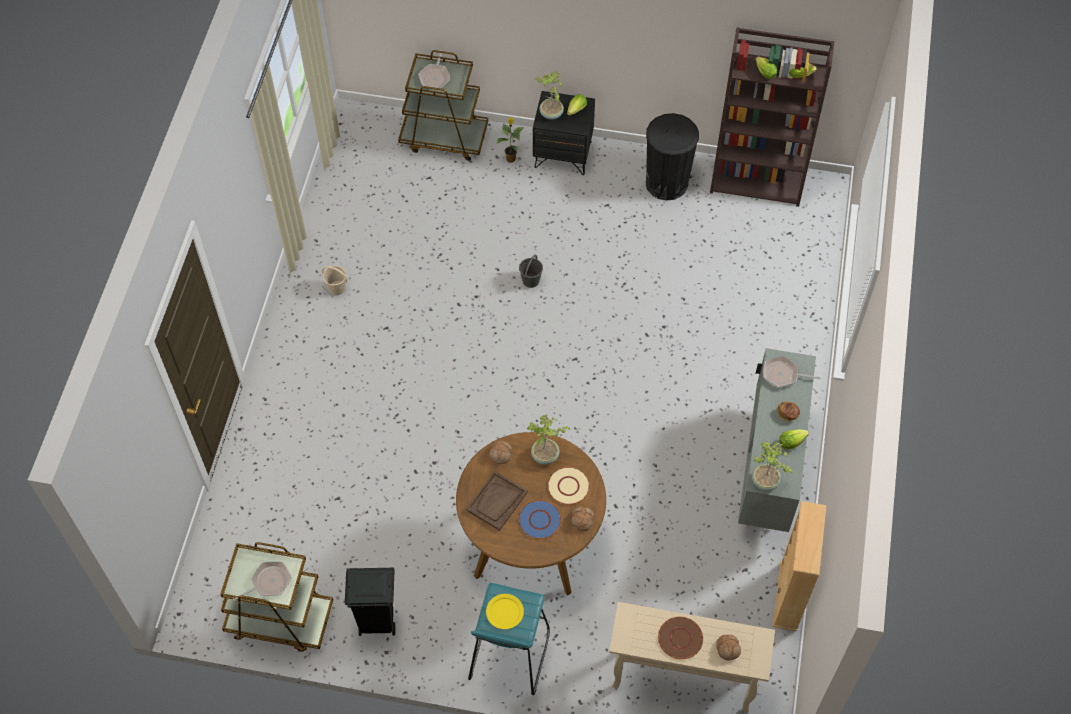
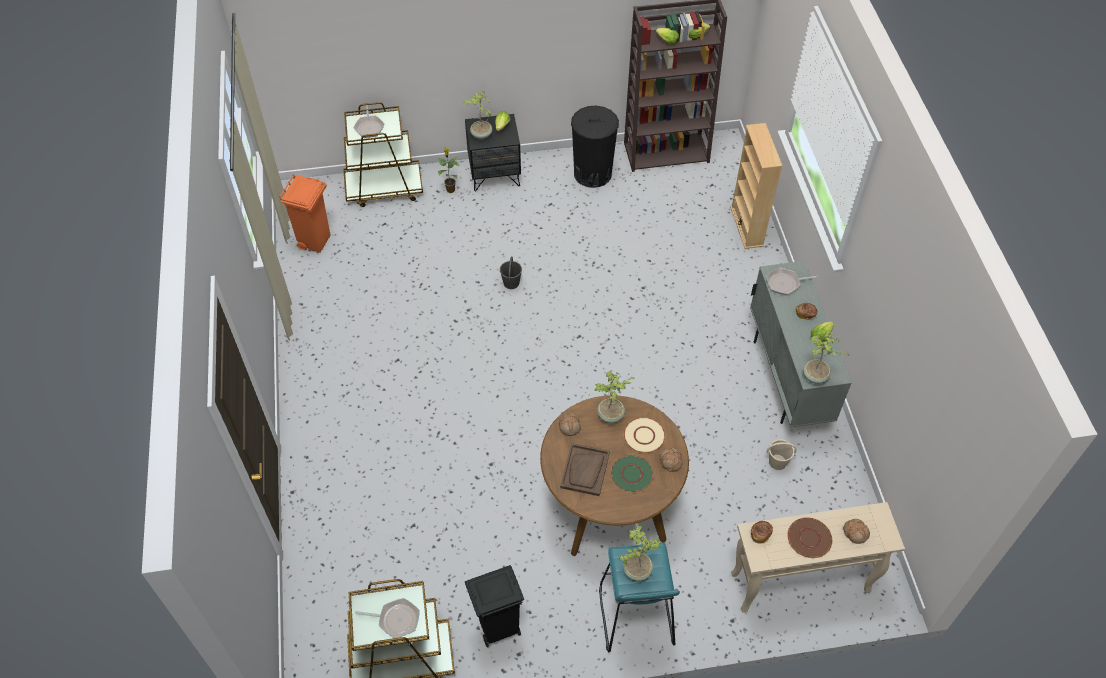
camera: 20 degrees left, 5 degrees down
frying pan [233,561,292,601] -> frying pan turned 60 degrees clockwise [355,598,420,638]
beige bucket [322,265,348,295] -> beige bucket moved to [767,439,797,470]
yellow plate [486,594,524,629] -> potted plant [619,525,660,581]
blue plate [518,500,561,539] -> green plate [611,455,654,492]
beige bookcase [773,501,826,631] -> beige bookcase moved to [730,123,782,249]
none -> orange trash can [279,174,330,253]
none -> bread [751,521,773,544]

